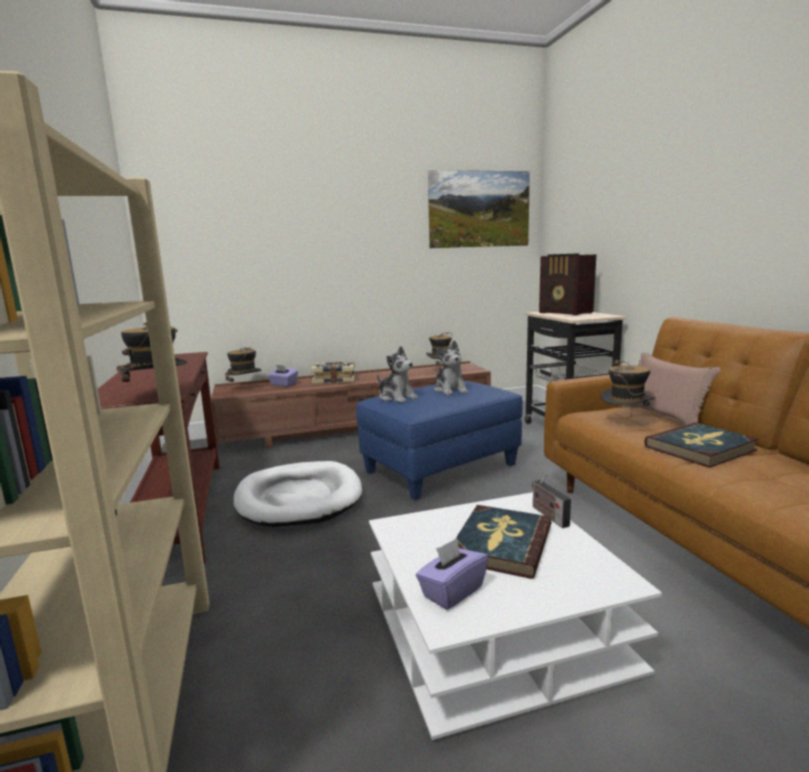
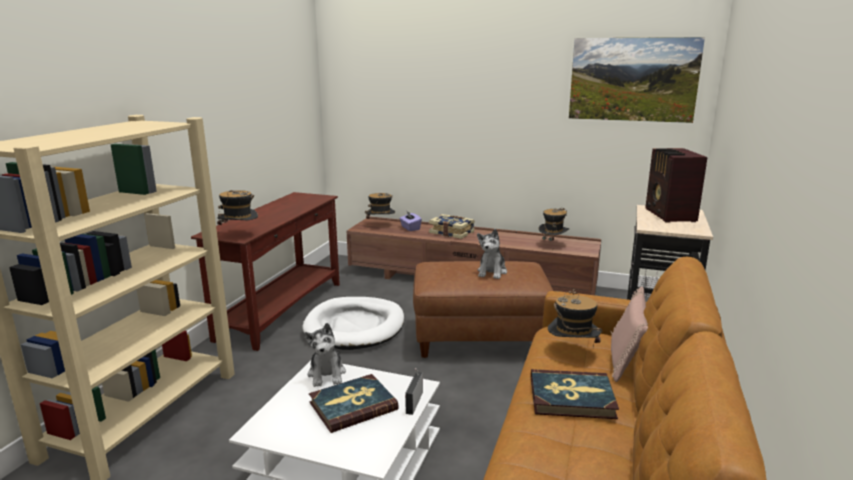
camera: 35 degrees right, 5 degrees up
blue ottoman [356,381,523,500] -> brown ottoman [413,261,553,358]
plush toy [377,346,418,403] -> plush toy moved to [304,323,346,387]
purple tissue box [416,538,488,610] -> none

